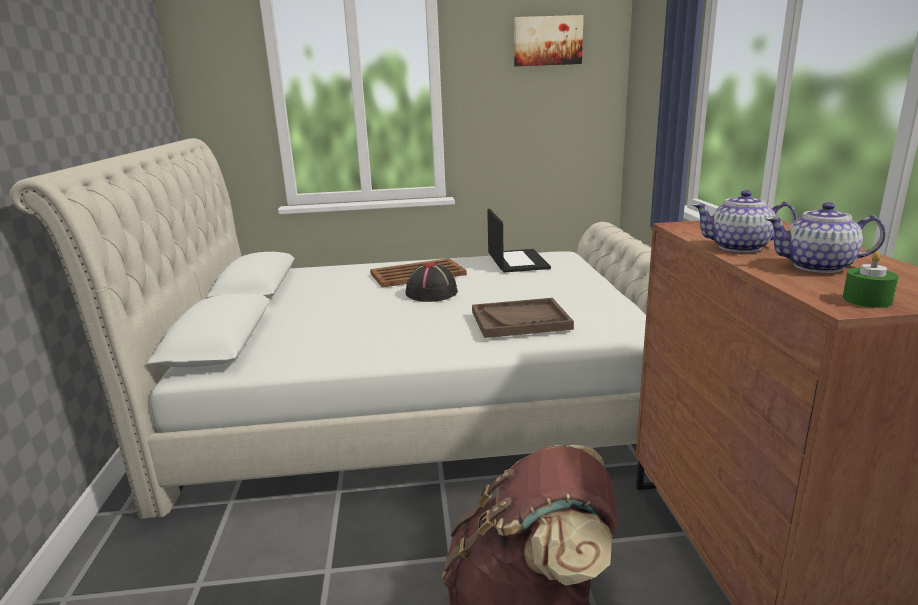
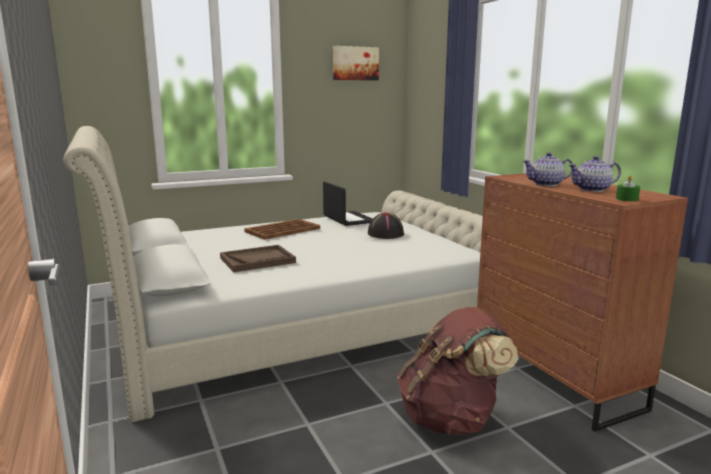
camera: 20 degrees left, 5 degrees down
black hat [405,263,458,302] -> black hat moved to [368,213,404,239]
brown tray [472,298,574,338] -> brown tray moved to [220,245,296,272]

